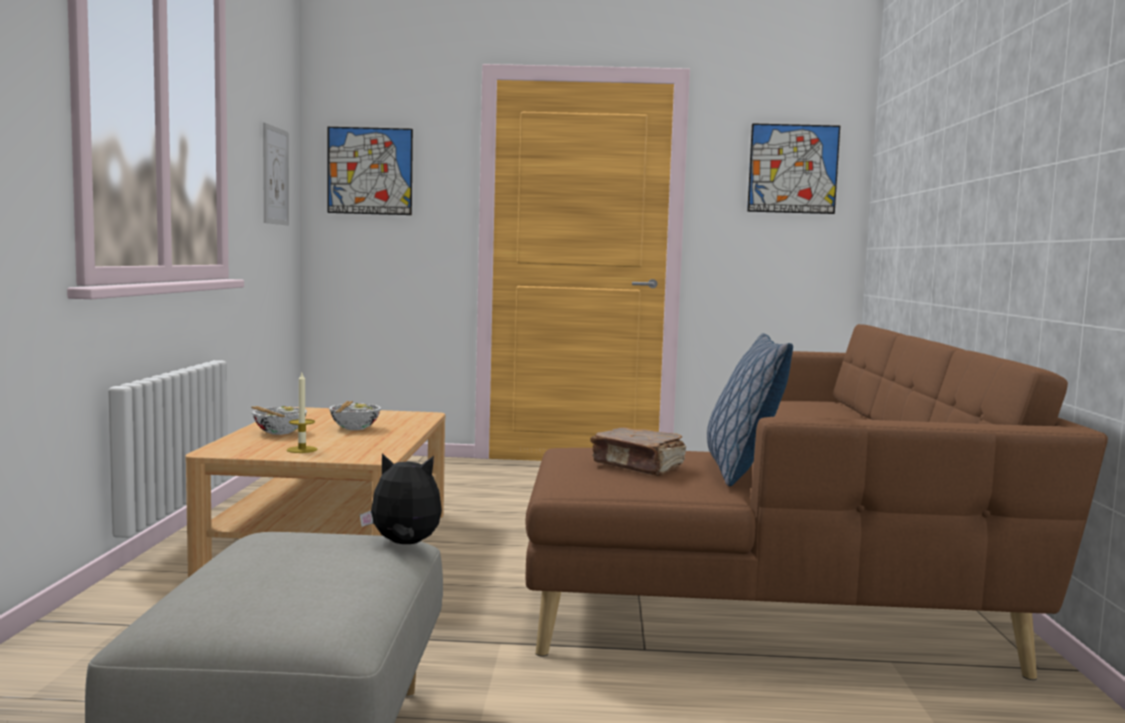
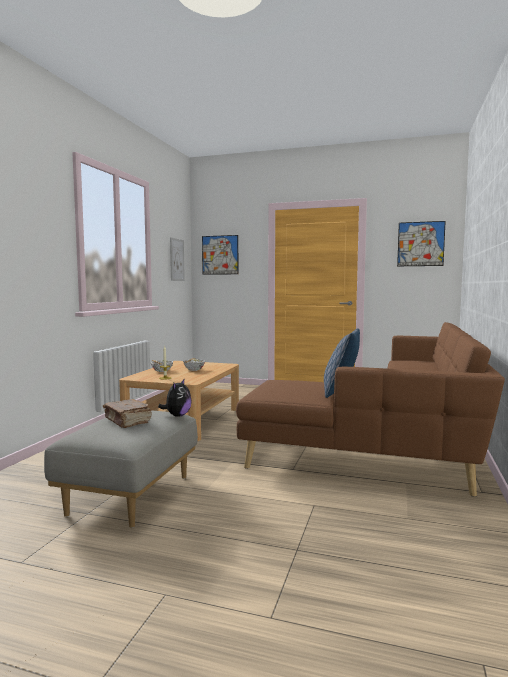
camera: 15 degrees right, 0 degrees up
plush toy [360,453,442,544] -> plush toy turned 90 degrees clockwise [158,378,192,417]
brown book [590,427,686,476] -> brown book moved to [103,399,152,428]

